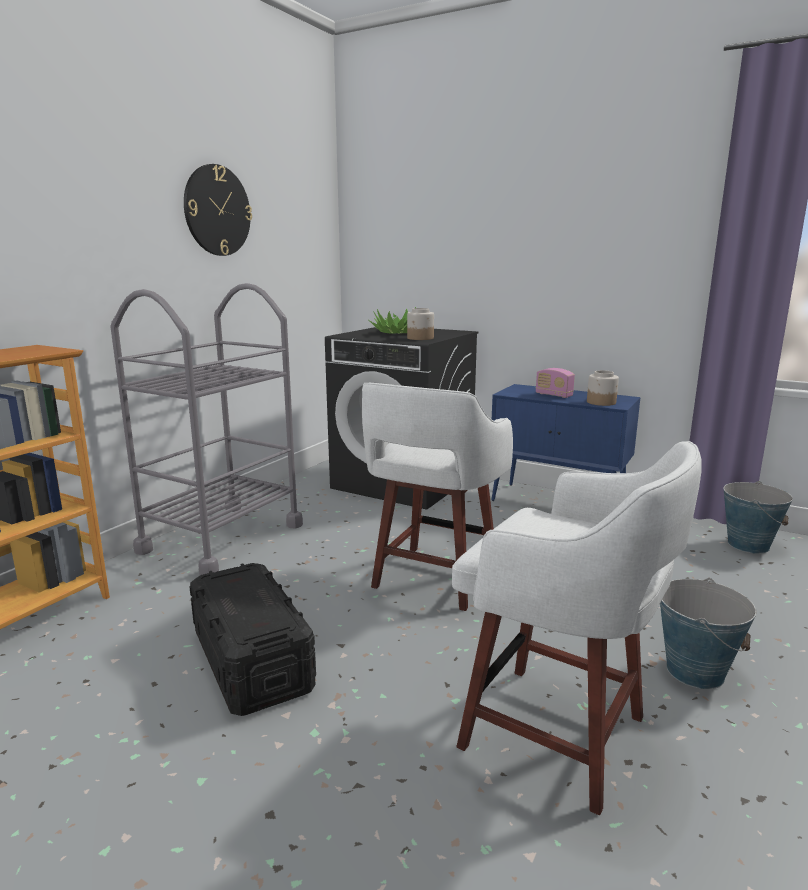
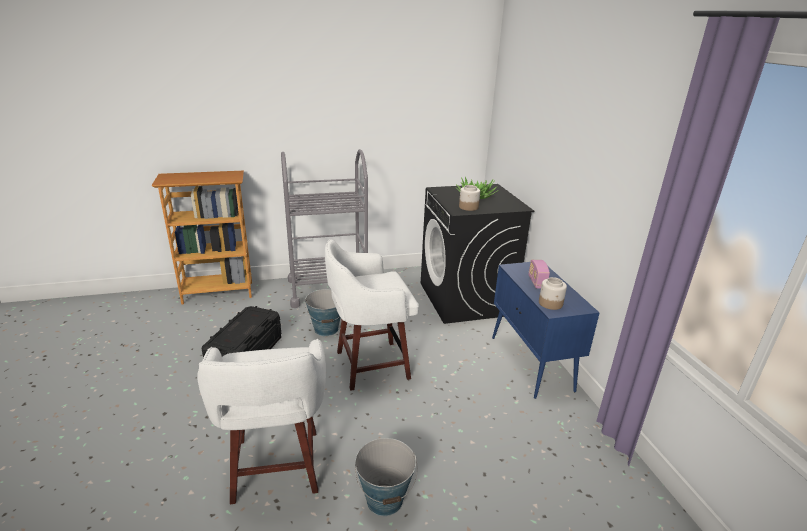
camera: 45 degrees right, 10 degrees up
wall clock [184,164,252,256] -> none
bucket [723,481,793,554] -> bucket moved to [305,289,341,336]

